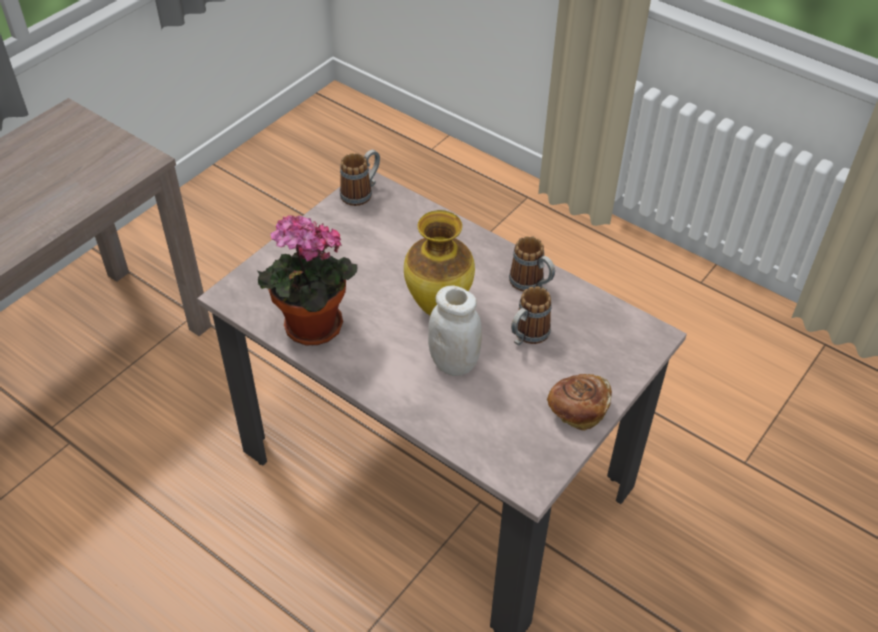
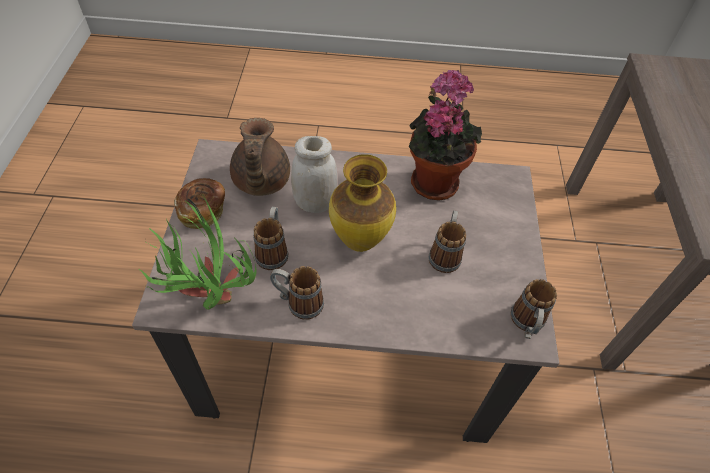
camera: 145 degrees right, 5 degrees up
none -> potted plant [139,196,257,310]
none -> brown teapot [230,118,290,196]
none -> mug [429,211,466,273]

